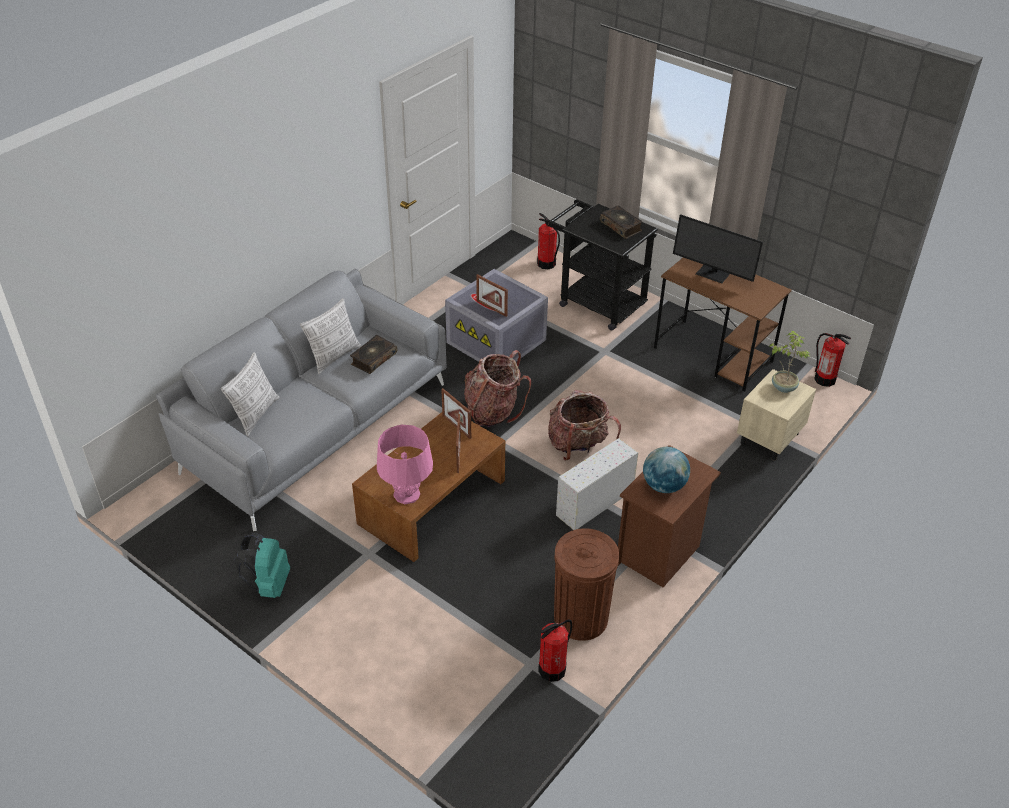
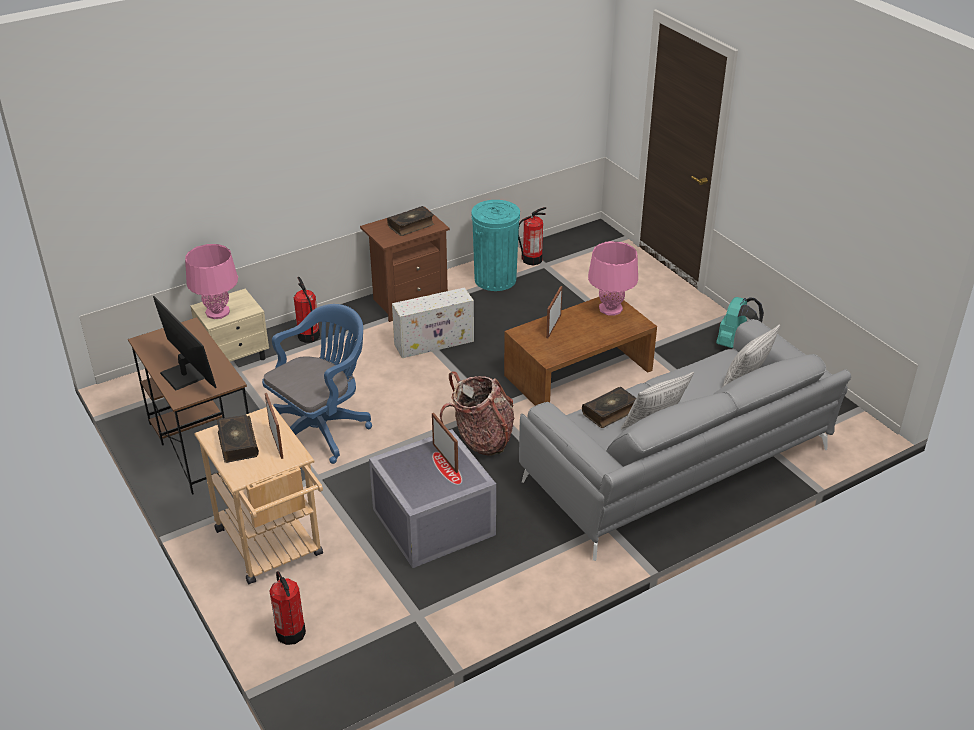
camera: 160 degrees left, 5 degrees down
picture frame [441,388,471,439] -> picture frame moved to [265,393,283,459]
black cart [545,199,658,330] -> beige cart [194,405,323,584]
backpack [548,390,621,461] -> none
brown trash can [554,528,619,641] -> turquoise trash can [472,200,520,291]
globe [643,447,690,493] -> book [387,206,434,236]
potted plant [769,330,811,393] -> pink table lamp [185,244,238,319]
fire extinguisher [814,333,851,387] -> fire extinguisher moved to [294,277,320,343]
none -> blue office chair [262,304,372,464]

